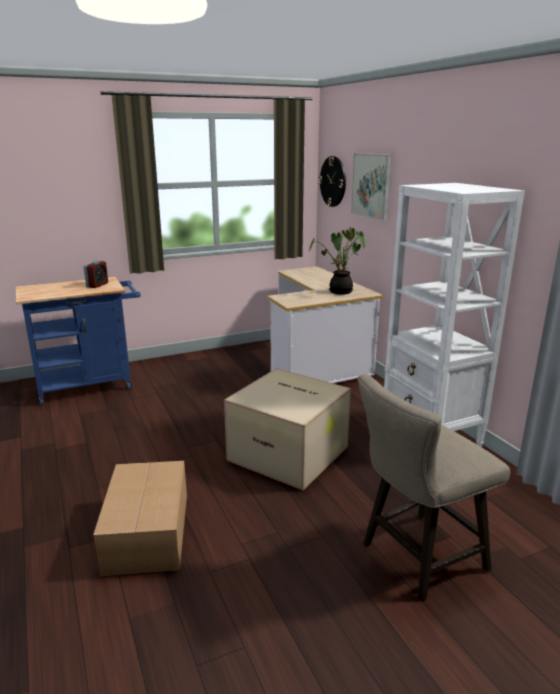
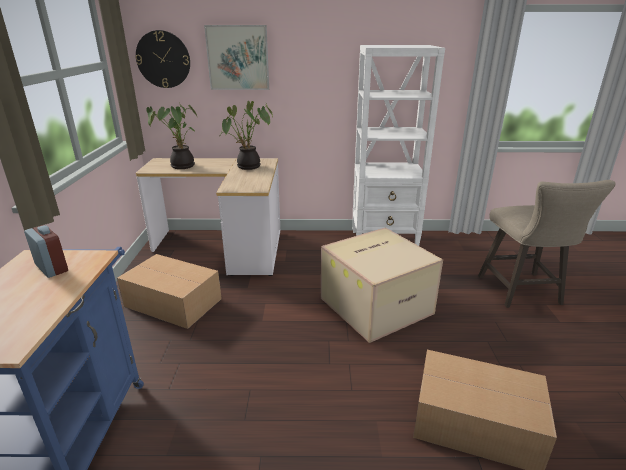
camera: 65 degrees left, 5 degrees up
none -> cardboard box [117,254,222,329]
none -> potted plant [147,102,197,169]

